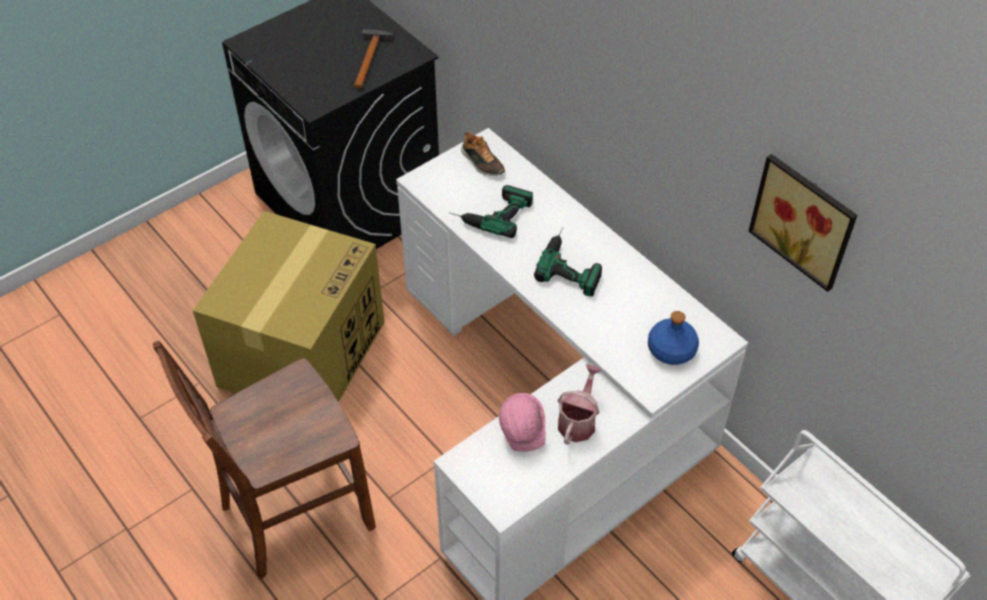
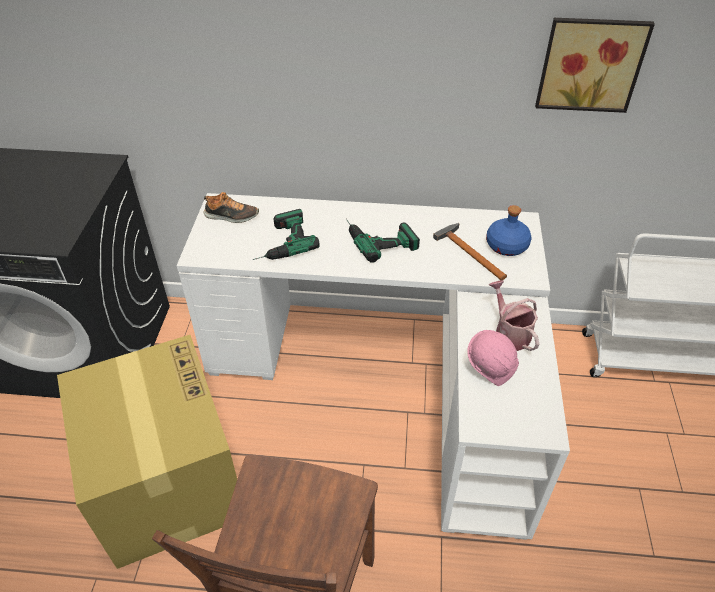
camera: 45 degrees left, 5 degrees down
hammer [354,29,393,89] -> hammer moved to [433,223,507,280]

